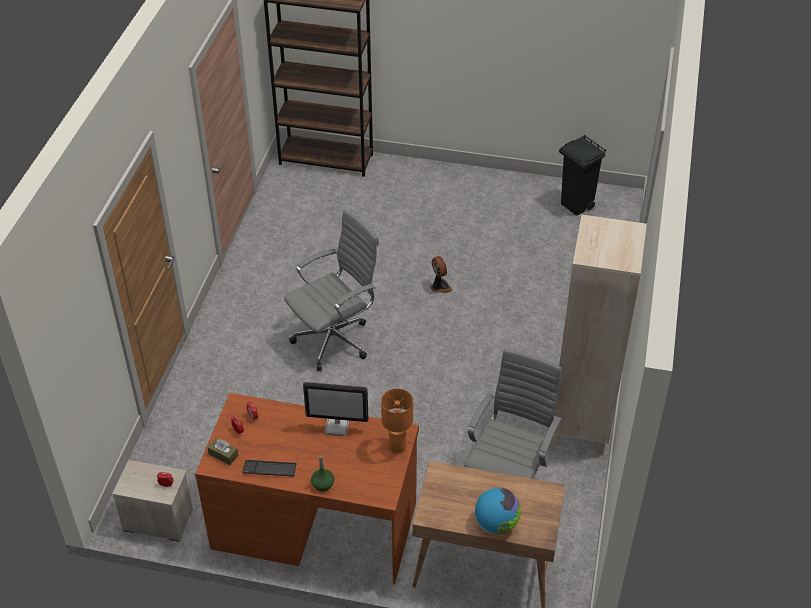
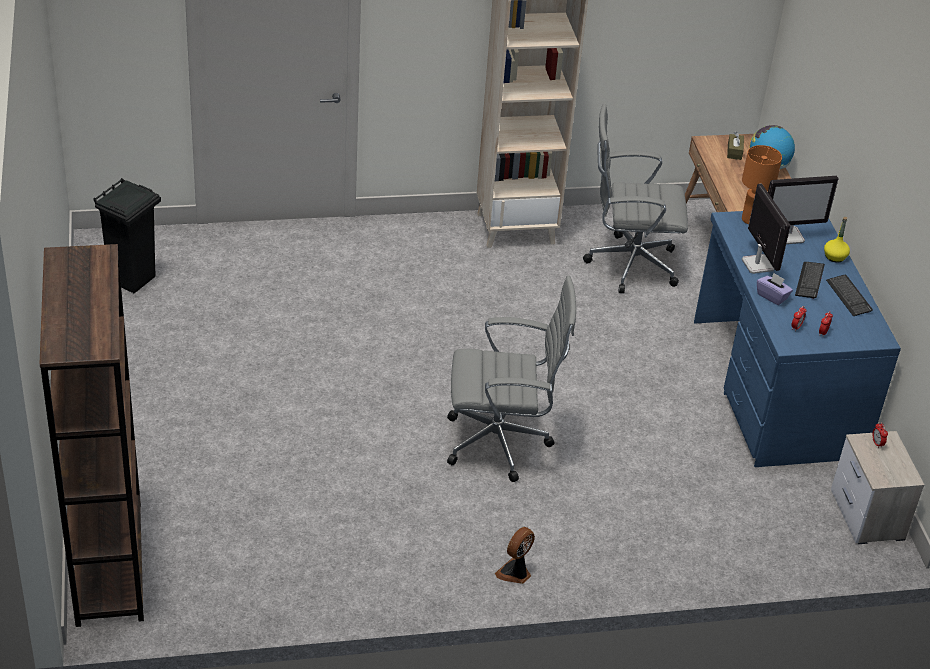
camera: 115 degrees left, 5 degrees down
brown desk [195,393,419,584] -> blue desk [694,211,901,467]
brown tissue box [207,438,238,465] -> brown tissue box moved to [727,132,744,160]
grey office chair [284,209,379,371] -> grey office chair turned 150 degrees clockwise [447,276,576,482]
green bottle [311,456,334,491] -> yellow bottle [824,217,850,263]
fan [430,256,453,293] -> fan moved to [495,527,535,584]
none -> purple tissue box [757,273,793,305]
none -> monitor [768,176,839,244]
none -> keyboard [795,262,825,299]

